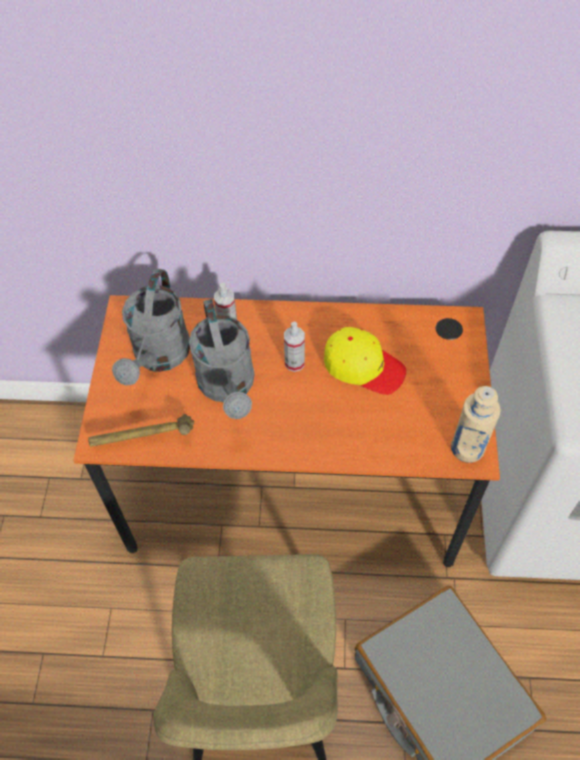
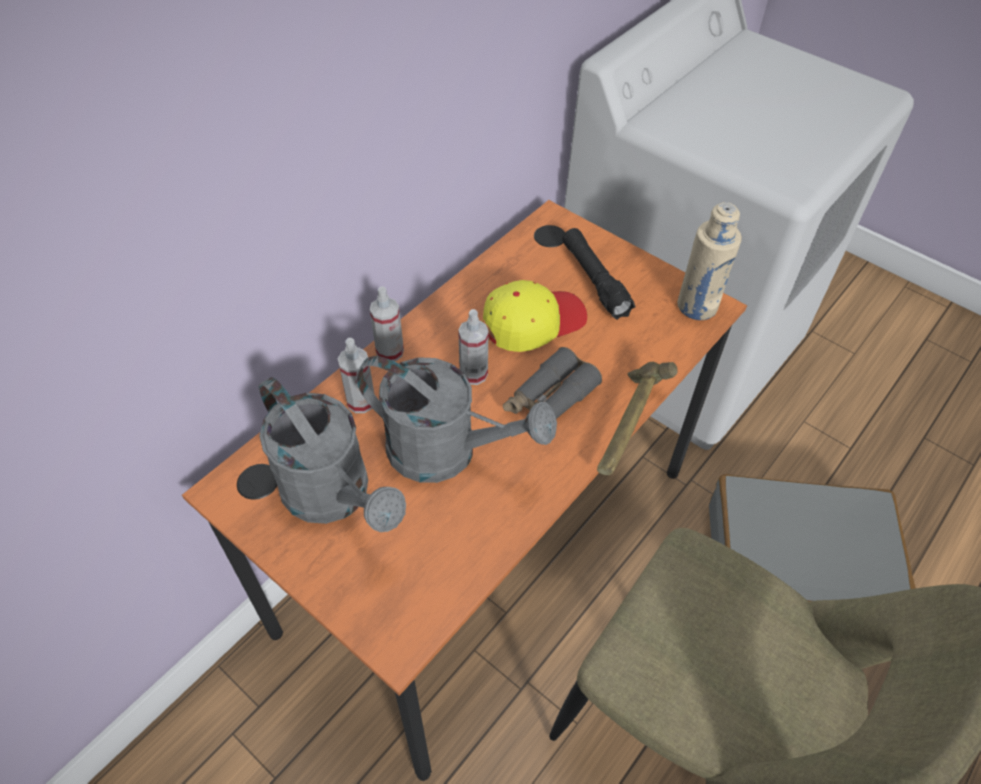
camera: 55 degrees left, 5 degrees down
hammer [88,414,194,446] -> hammer moved to [597,362,678,475]
none -> spray bottle [370,286,404,362]
none -> grey binoculars [503,347,602,419]
none -> black flashlight [562,228,636,320]

